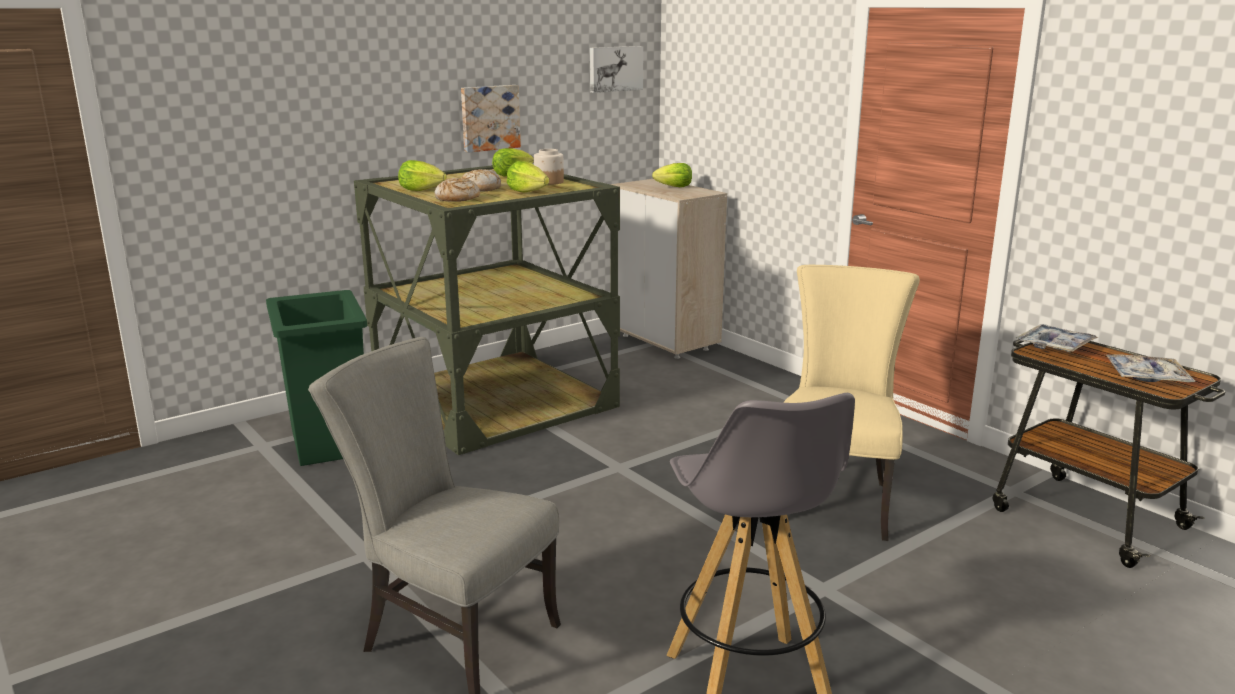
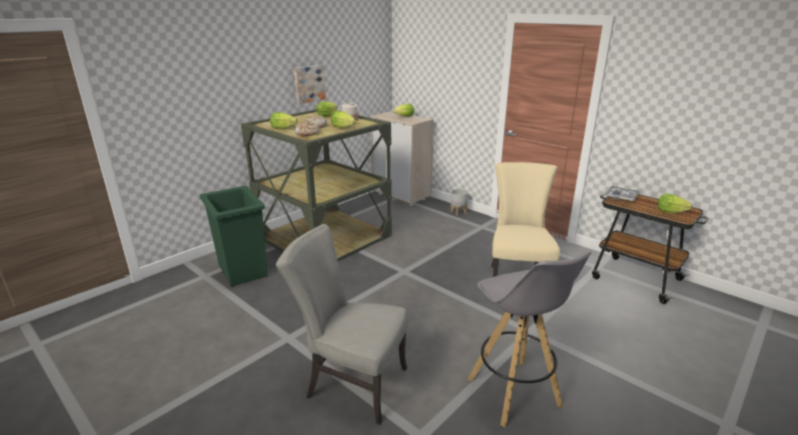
camera: 10 degrees left, 5 degrees up
picture [590,46,643,93] -> none
tray [1106,354,1196,382] -> lettuce [657,194,692,213]
none -> grey planter [451,189,468,216]

